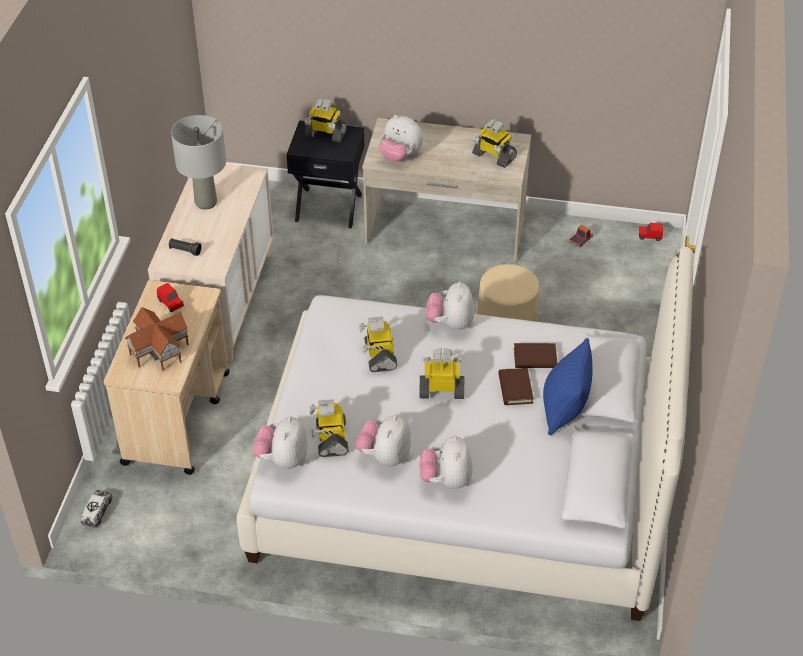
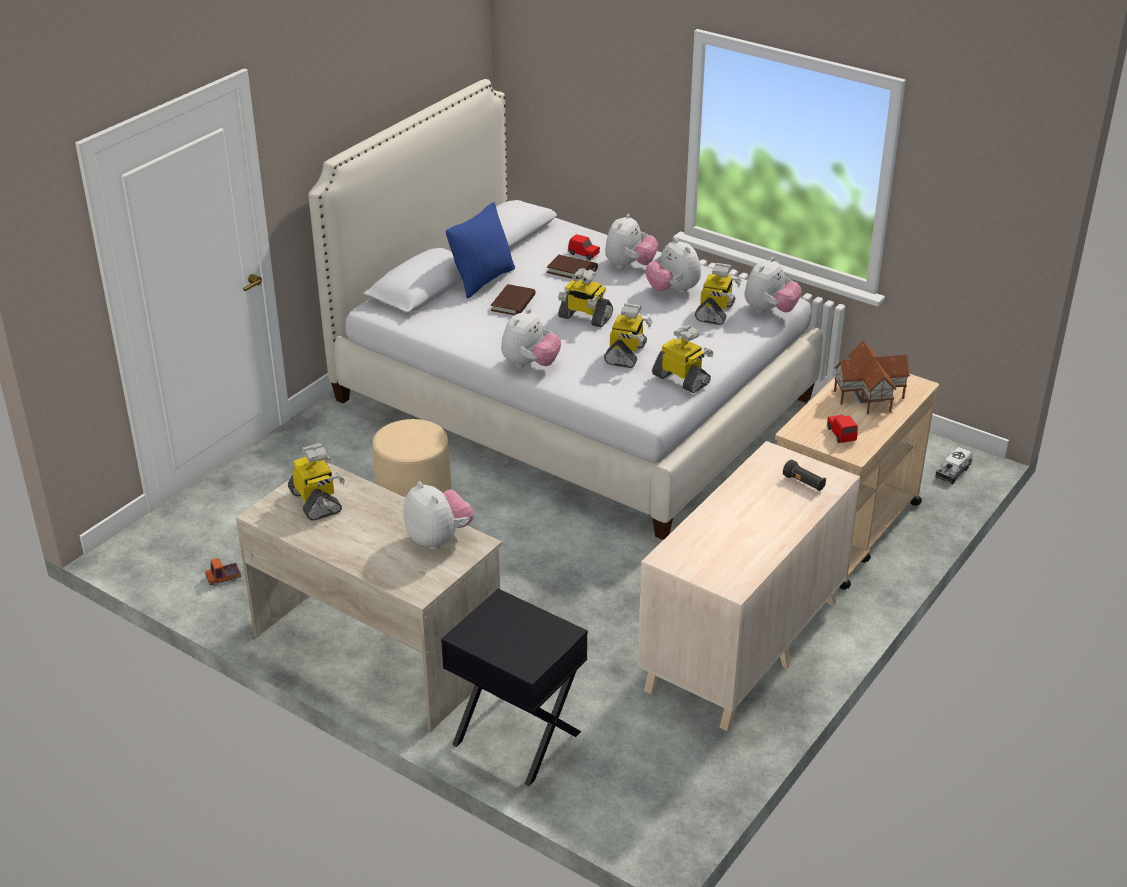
camera: 155 degrees left, 10 degrees down
grey table lamp [171,115,226,210] -> none
toy robot [305,98,347,142] -> toy robot moved to [652,325,713,393]
plush toy [356,415,411,466] -> plush toy turned 105 degrees clockwise [646,238,701,293]
brown book [514,343,557,368] -> brown book moved to [547,255,598,279]
red toy car [639,223,663,241] -> red toy car moved to [568,234,600,260]

